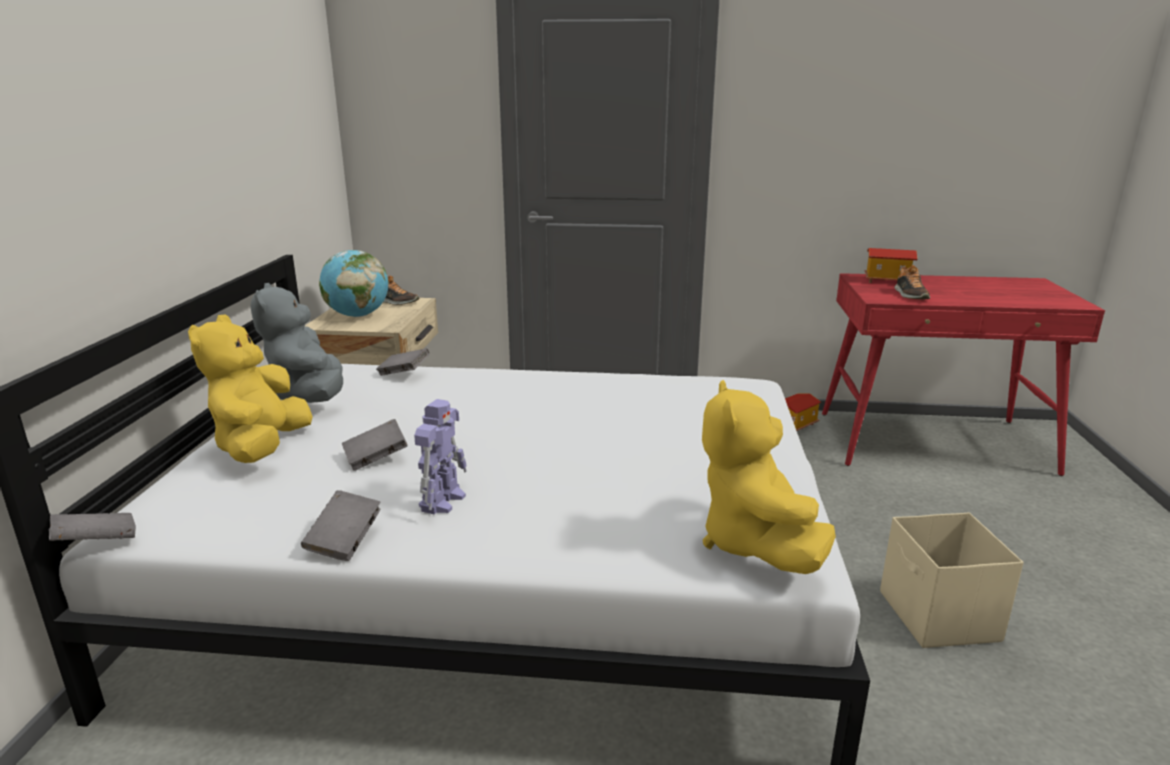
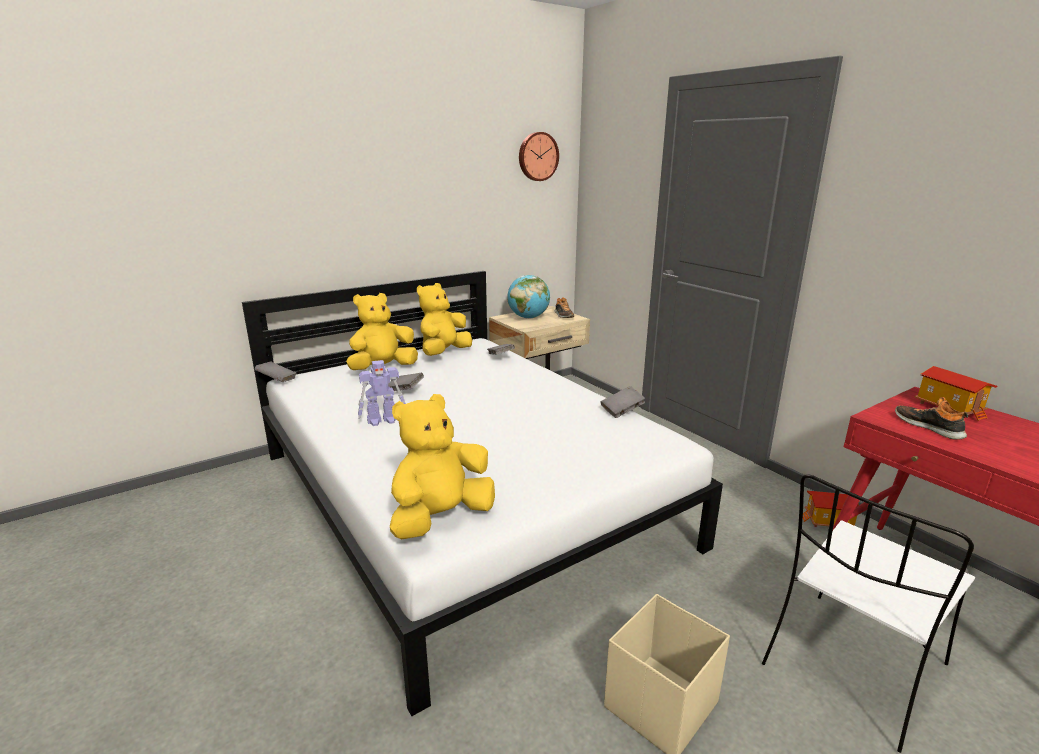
camera: 50 degrees right, 0 degrees up
grey plush toy [251,283,343,403] -> yellow plush toy [417,283,472,356]
grey book [301,490,381,561] -> grey book moved to [601,386,645,418]
shoe [894,265,930,299] -> shoe turned 105 degrees clockwise [895,397,968,440]
none -> wall clock [519,132,559,181]
none -> white chair [762,474,975,753]

